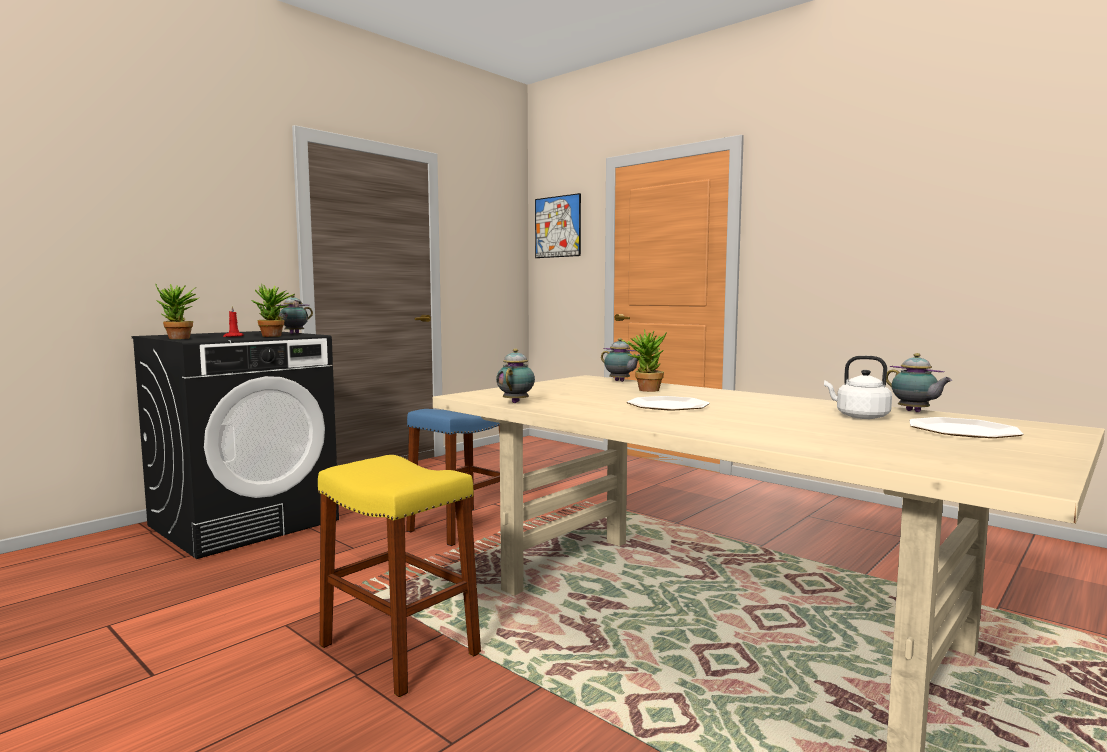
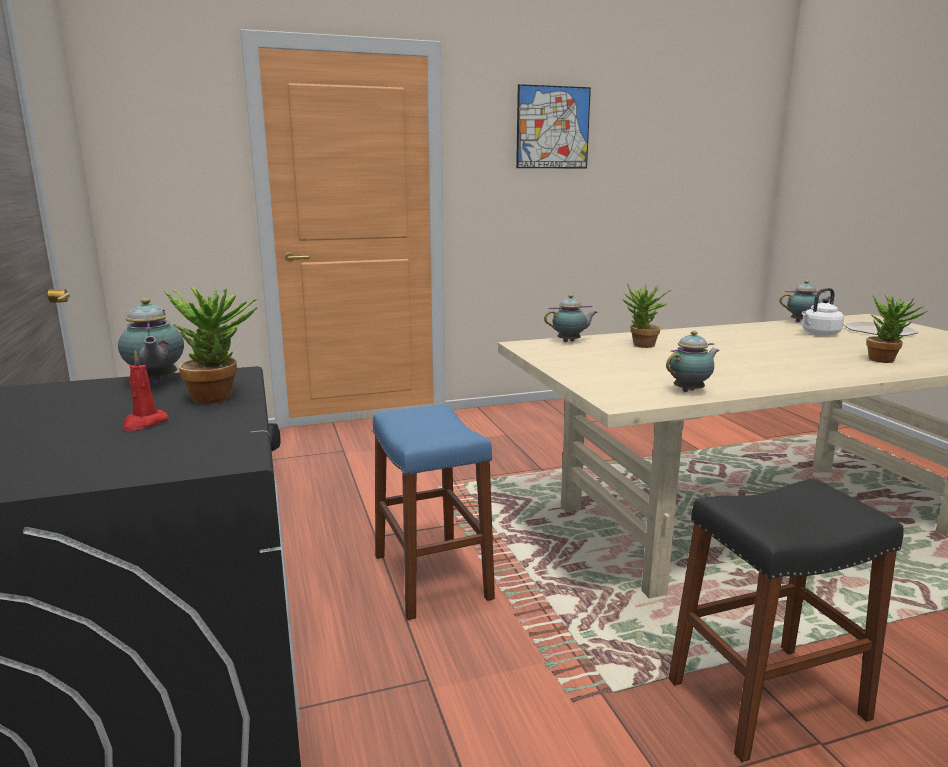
camera: 60 degrees left, 10 degrees up
potted plant [155,283,198,339] -> potted plant moved to [866,295,927,363]
yellow stool [318,455,481,697] -> black stool [669,478,904,762]
teapot [496,349,535,403] -> teapot turned 105 degrees clockwise [666,331,719,392]
picture [535,193,581,258] -> picture moved to [516,84,591,168]
plate [627,396,710,411] -> none

